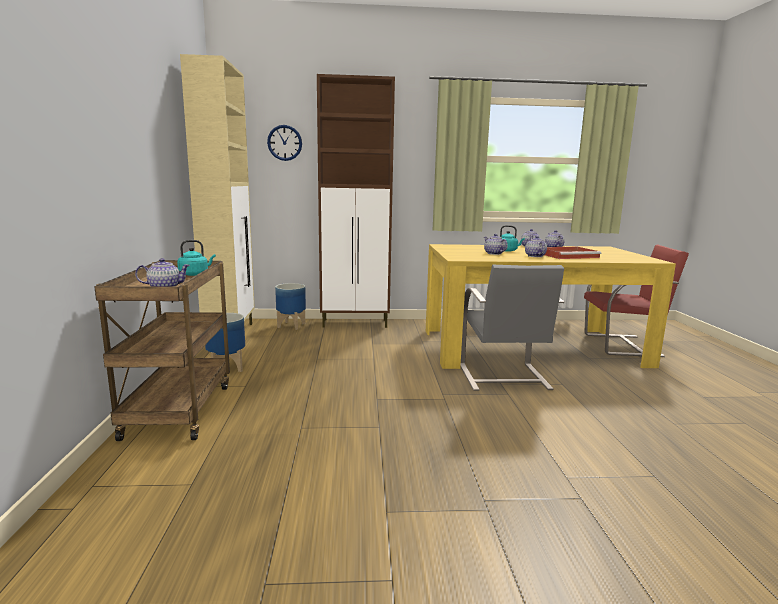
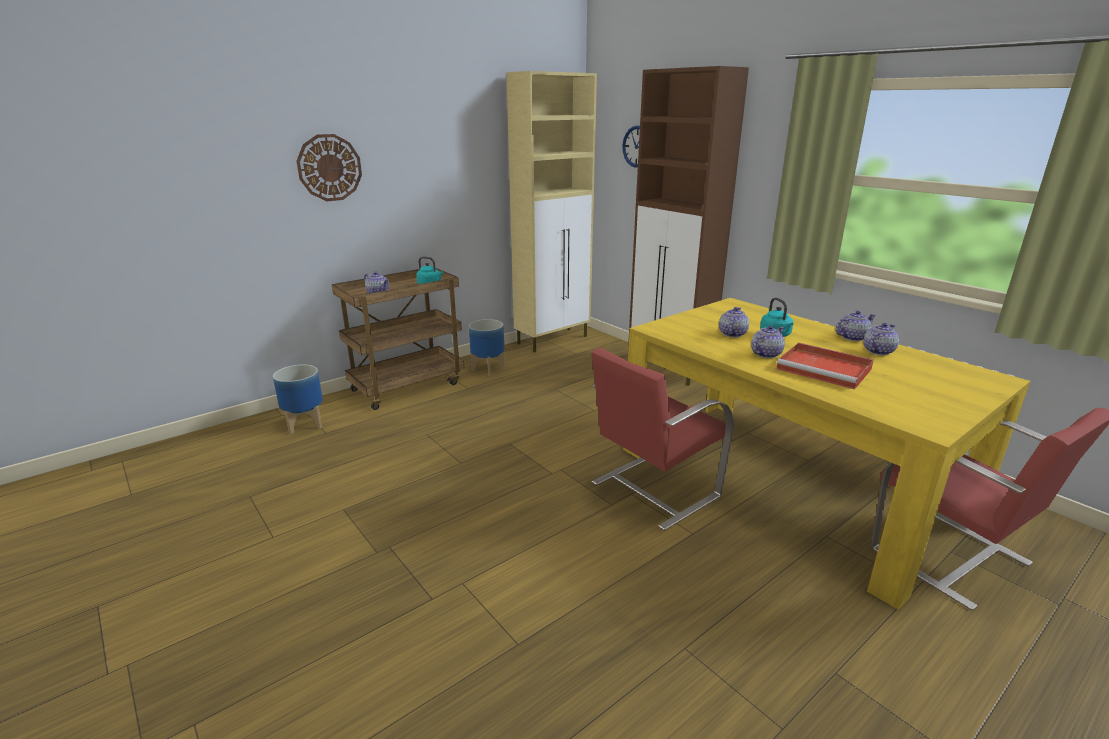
camera: 55 degrees right, 10 degrees up
planter [275,283,306,330] -> planter moved to [273,364,323,434]
grey chair [460,265,564,391] -> red chair [591,348,734,531]
none -> wall clock [296,134,362,201]

